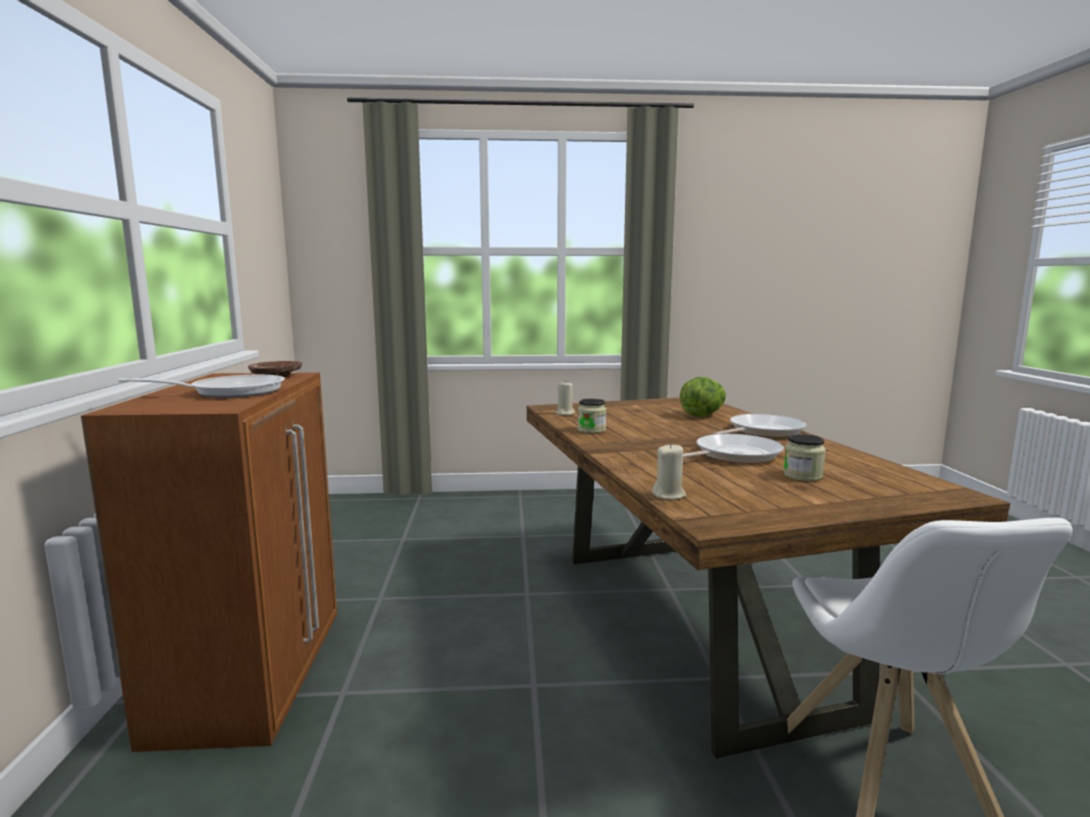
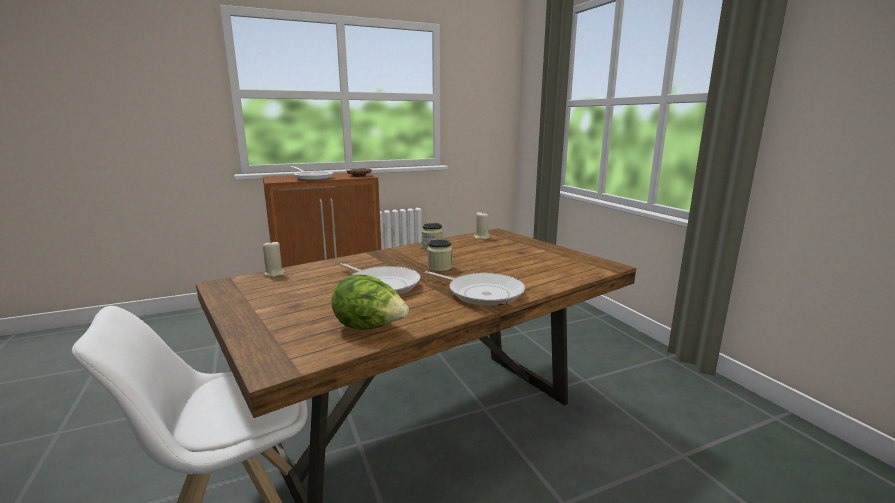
camera: 70 degrees right, 5 degrees up
lettuce [680,377,726,417] -> lettuce moved to [331,275,409,330]
jar [783,434,826,481] -> jar moved to [427,239,452,272]

